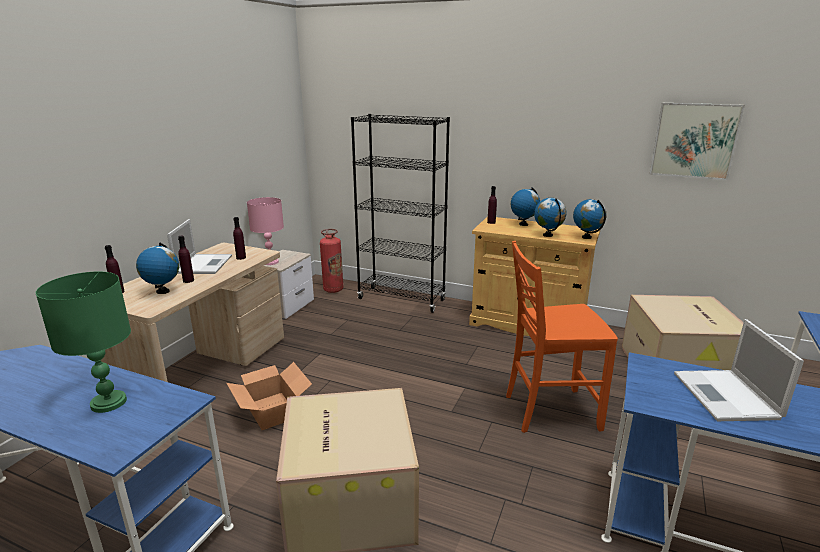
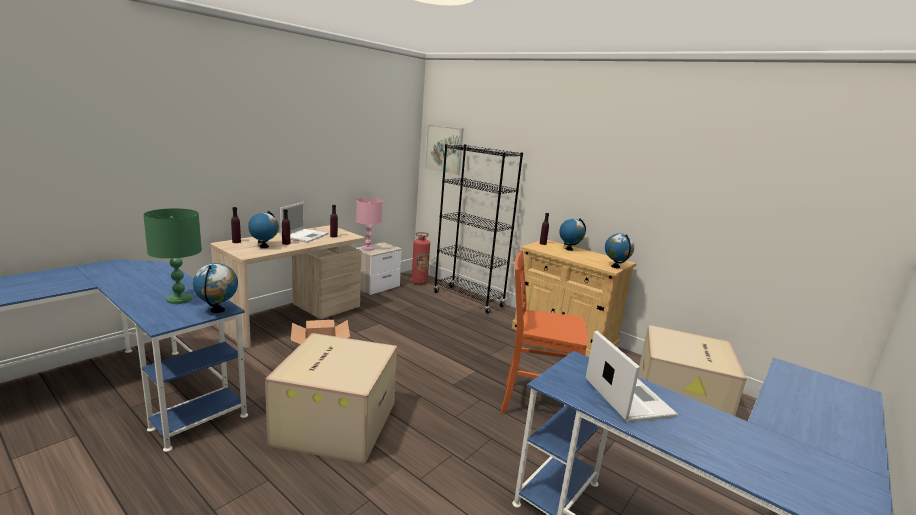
camera: 15 degrees right, 5 degrees down
globe [534,198,566,237] -> globe moved to [193,263,238,313]
picture [650,103,745,180] -> picture moved to [425,125,463,175]
laptop [674,319,804,421] -> laptop turned 150 degrees clockwise [586,331,678,423]

